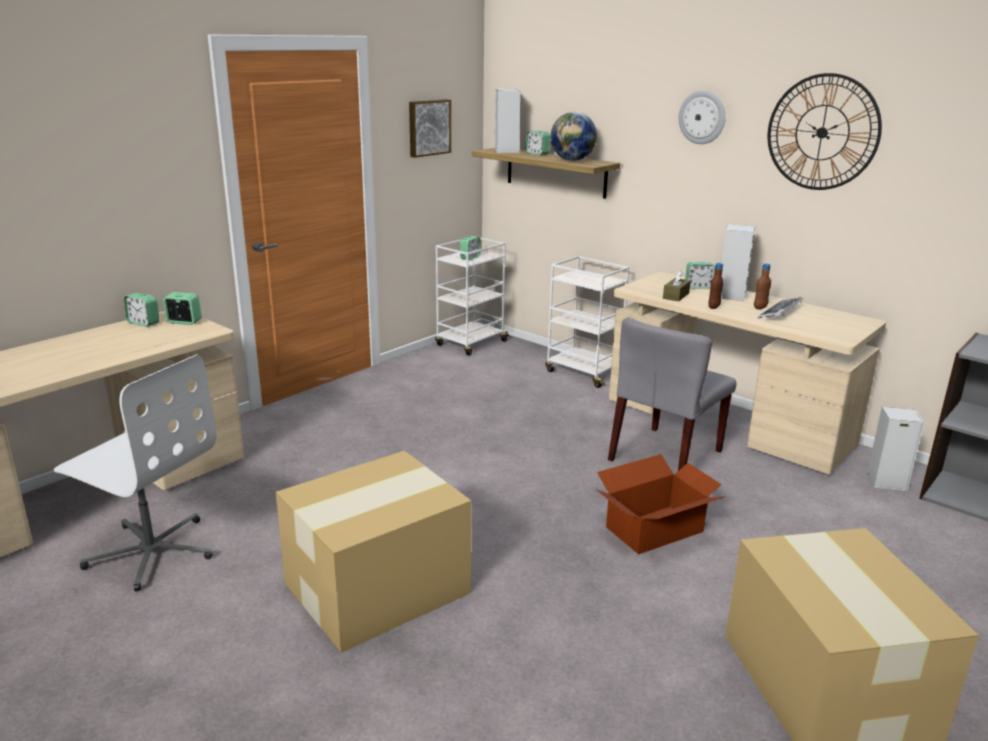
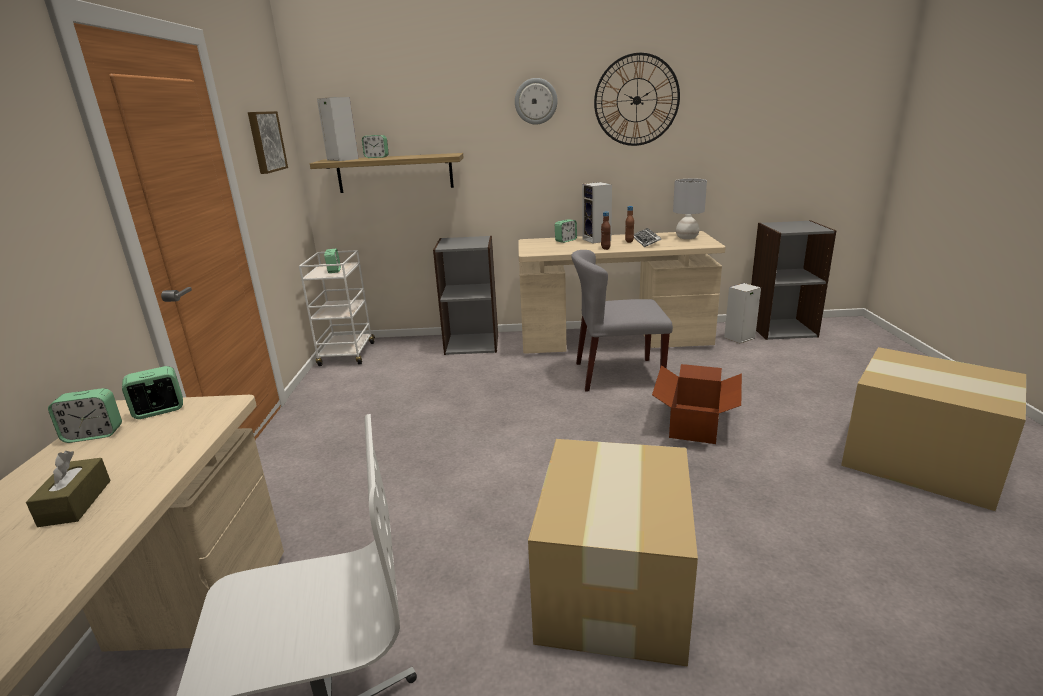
camera: 40 degrees left, 0 degrees up
white cart [546,256,629,388] -> grey bookcase [433,236,498,355]
globe [550,112,597,161] -> none
grey chair [608,317,736,471] -> grey chair turned 90 degrees clockwise [571,250,673,392]
brown tissue box [663,270,691,301] -> brown tissue box moved to [26,451,111,527]
none -> grey table lamp [673,179,707,240]

